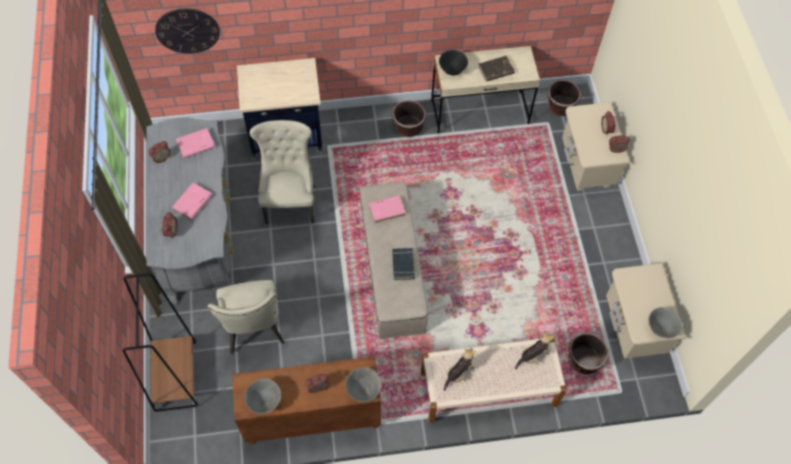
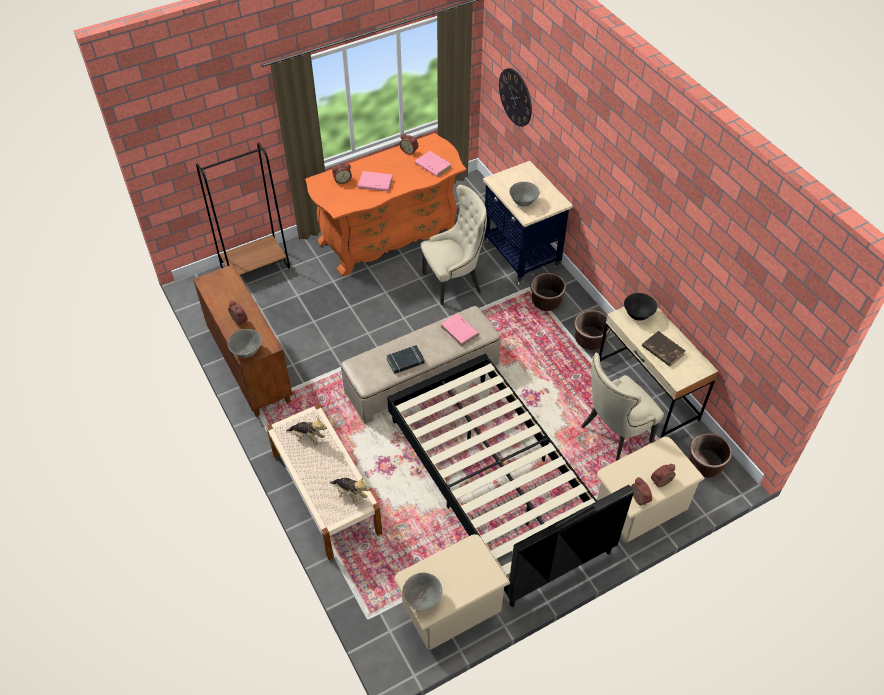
camera: 70 degrees right, 10 degrees down
grey dresser [146,118,233,304] -> orange dresser [305,133,466,276]
beige chair [208,280,285,354] -> beige chair moved to [581,353,664,461]
grey bowl [245,379,281,414] -> grey bowl moved to [509,182,540,206]
brown planter [568,333,609,374] -> brown planter moved to [530,273,566,311]
none -> black bed [387,354,634,607]

